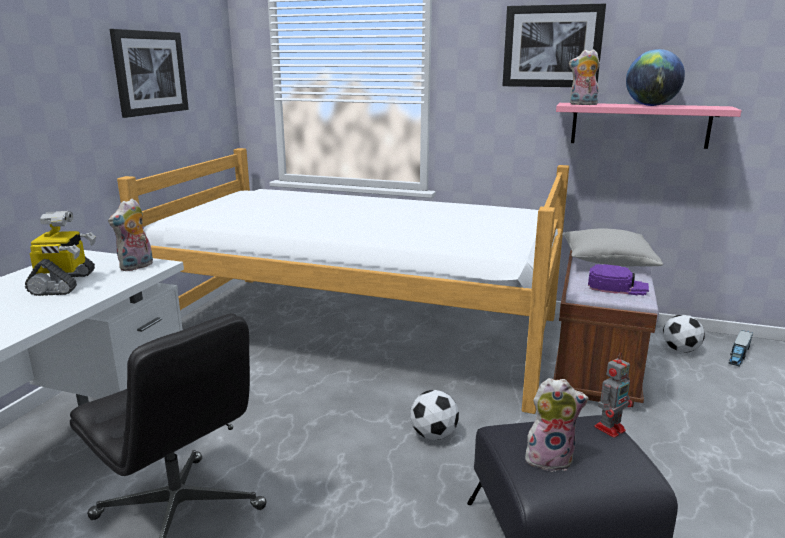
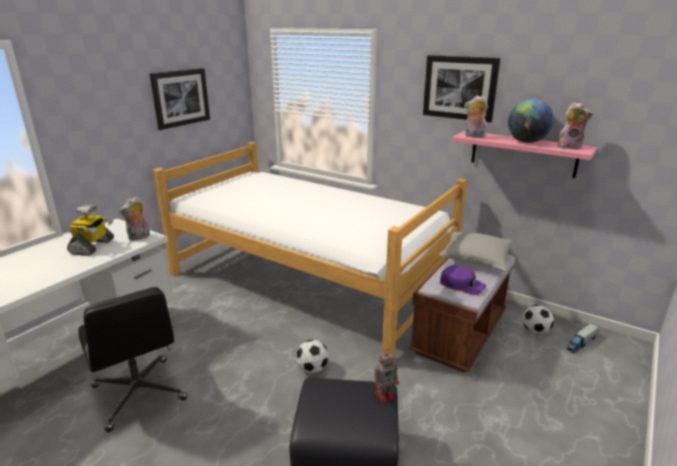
camera: 15 degrees right, 5 degrees up
plush toy [525,378,589,472] -> plush toy moved to [557,102,593,150]

